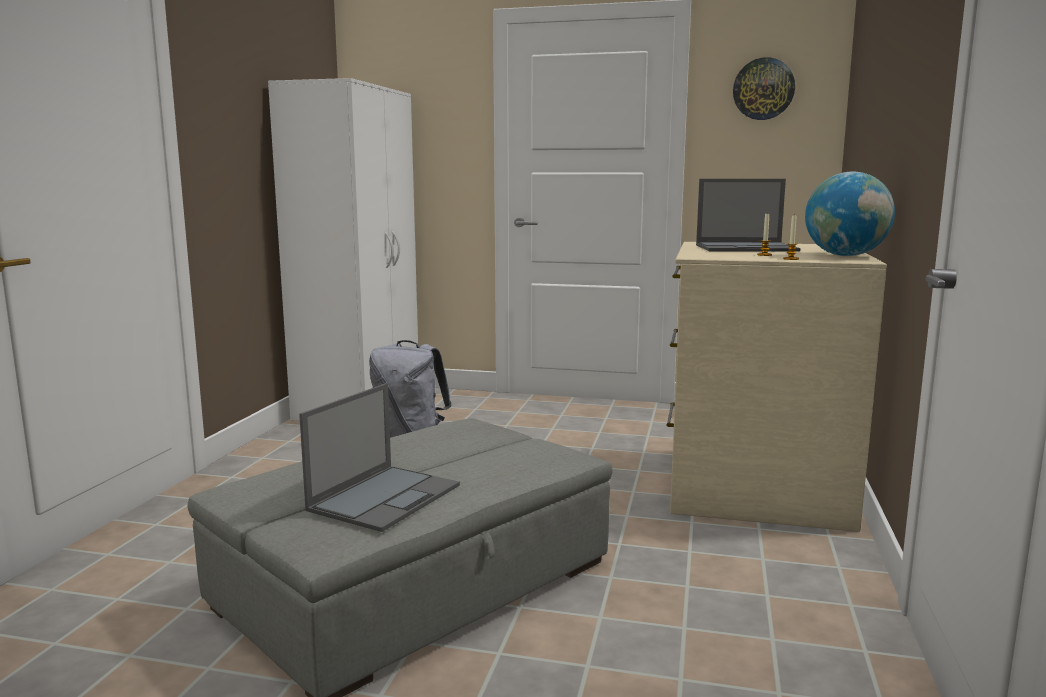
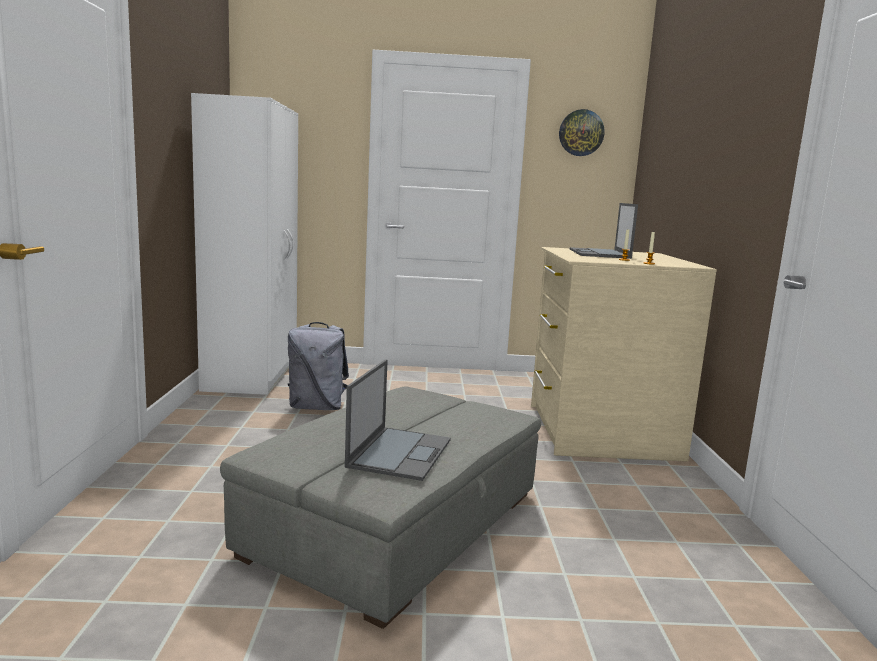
camera: 15 degrees left, 0 degrees up
laptop [696,179,800,252] -> laptop turned 105 degrees clockwise [570,203,638,259]
globe [805,171,895,256] -> none

